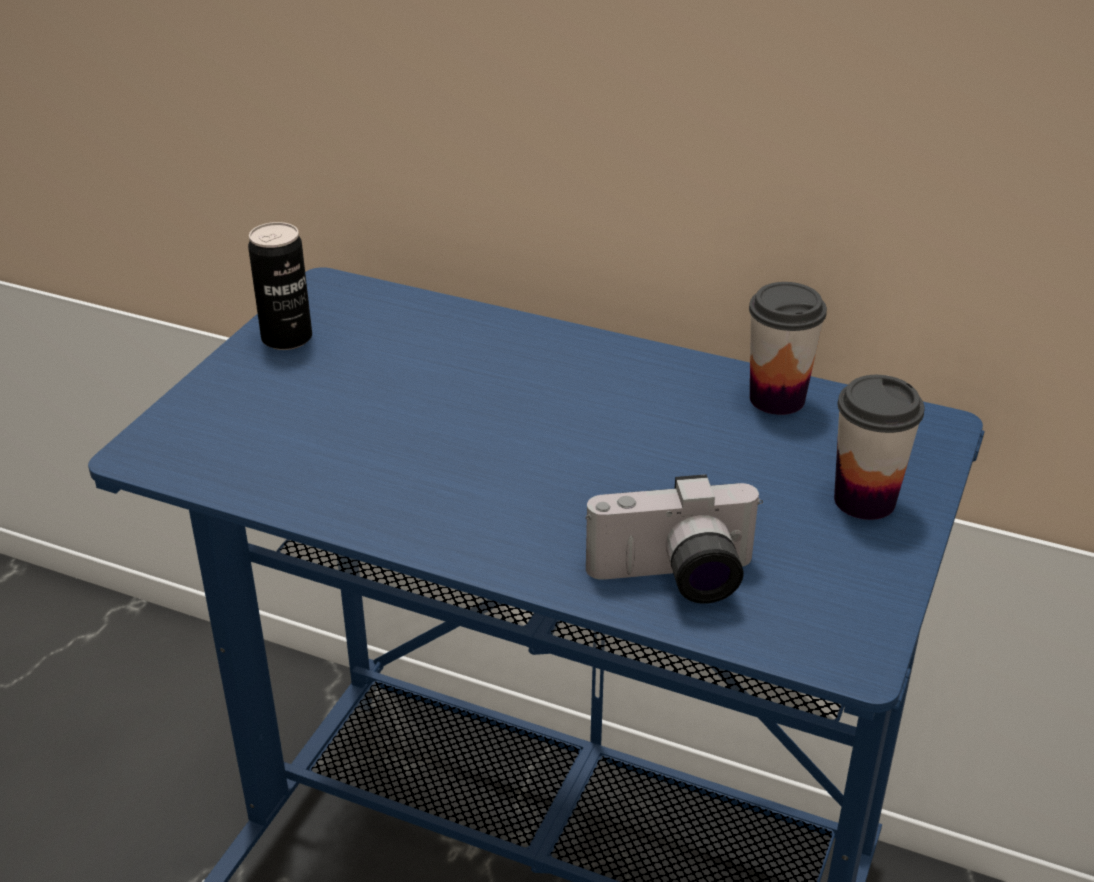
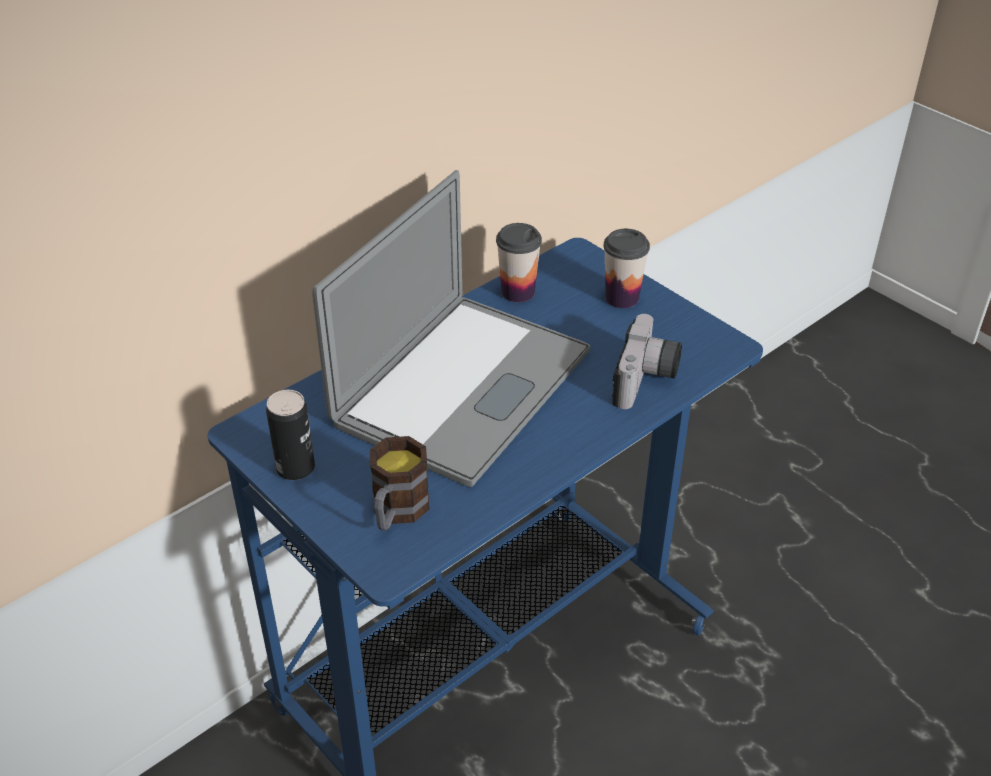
camera: 65 degrees left, 5 degrees up
none -> laptop [312,170,590,487]
none -> mug [370,436,430,531]

